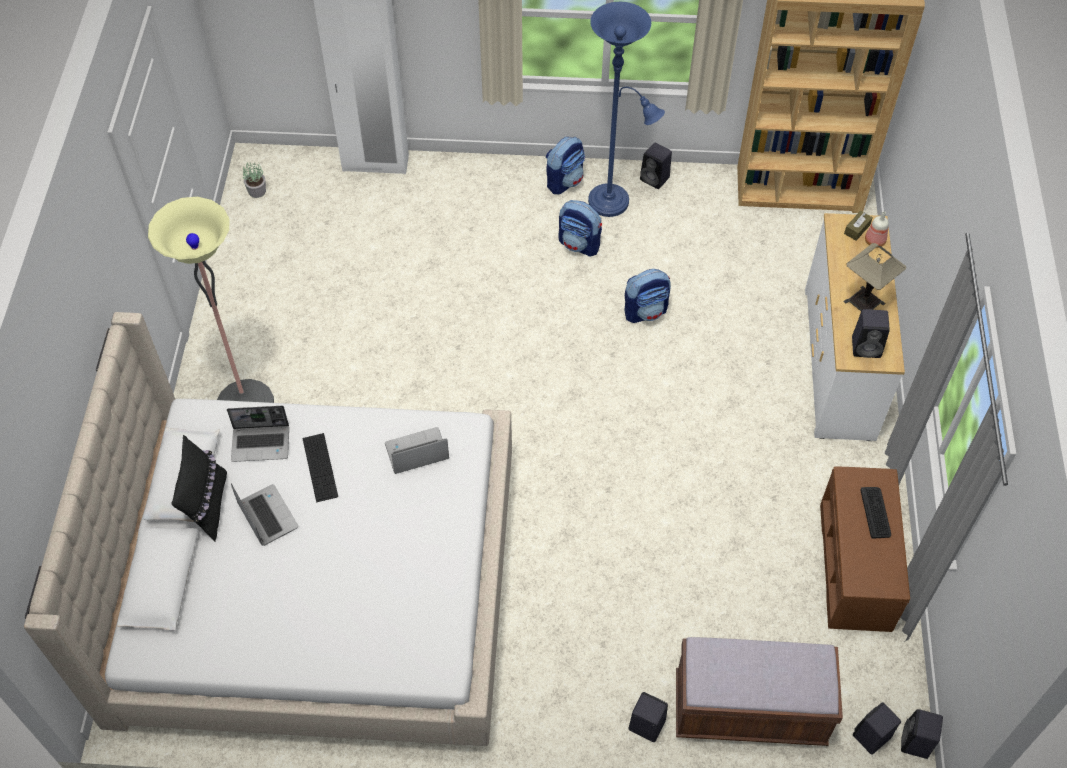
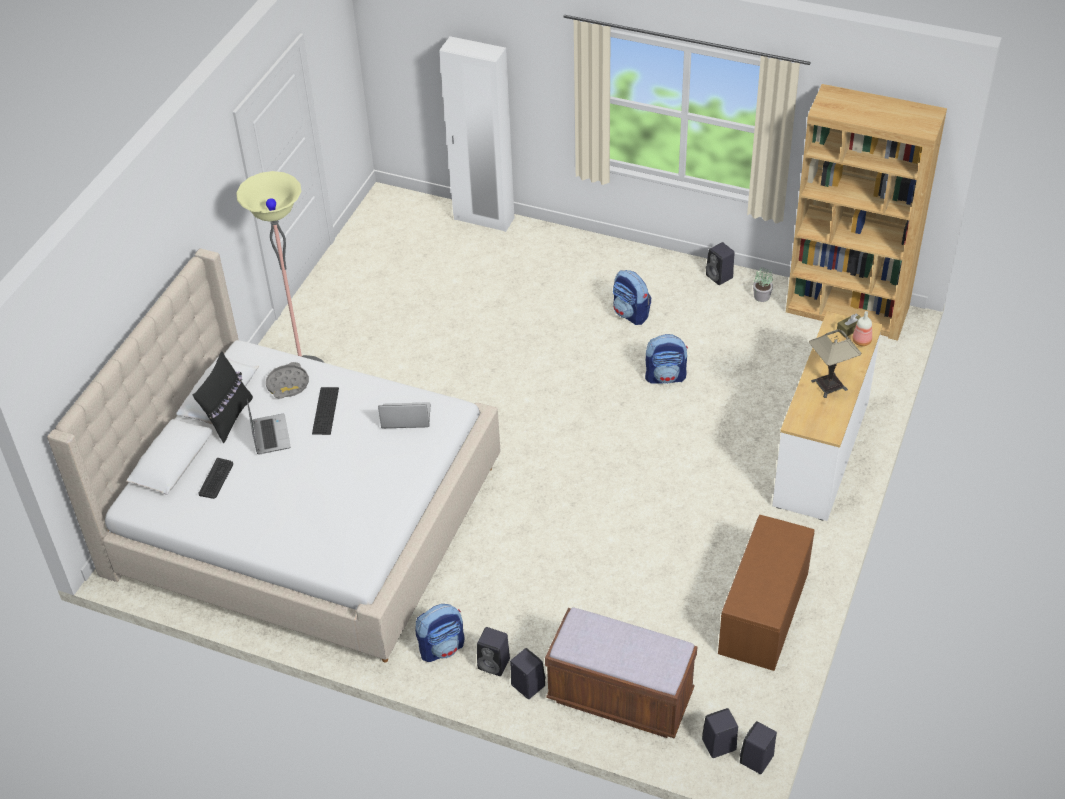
camera: 20 degrees right, 10 degrees down
laptop [227,406,289,462] -> grey tray [266,362,309,399]
potted plant [243,161,266,198] -> potted plant moved to [753,267,773,302]
backpack [546,137,585,194] -> backpack moved to [415,604,464,662]
blue floor lamp [588,2,665,217] -> none
black speaker [852,309,890,358] -> black speaker moved to [477,627,510,676]
keyboard [860,487,891,539] -> keyboard moved to [198,458,233,499]

